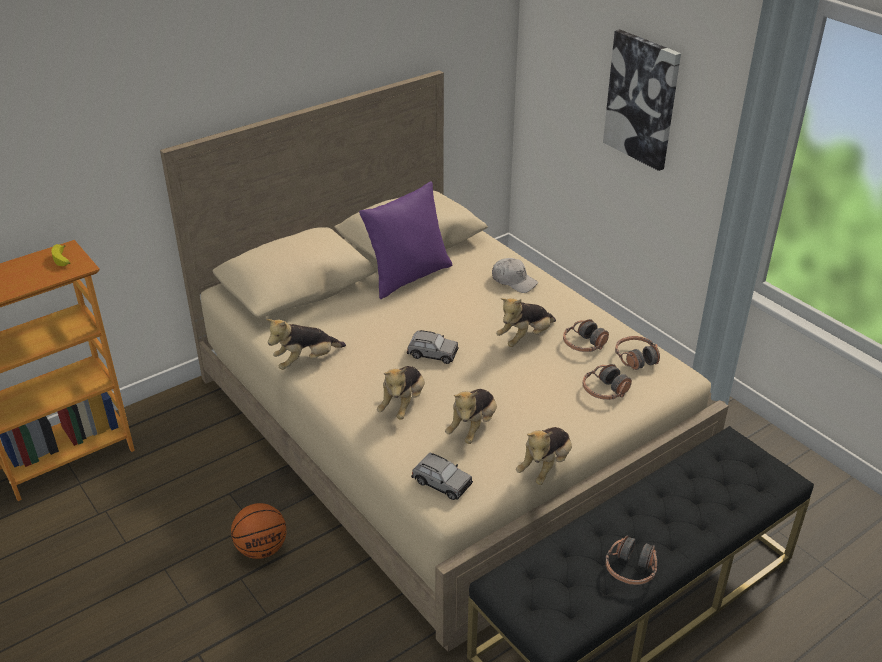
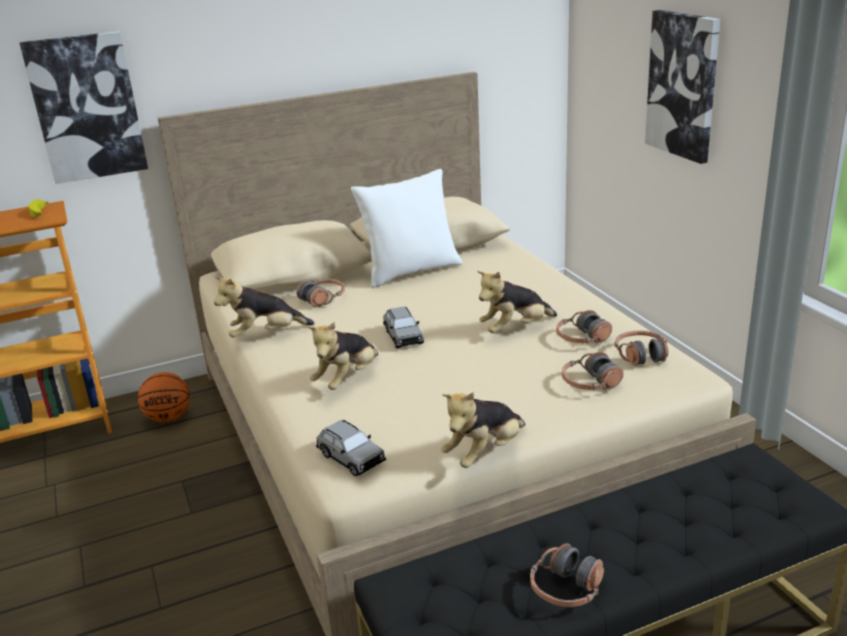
camera: 15 degrees right, 10 degrees down
basketball [231,503,287,559] -> basketball moved to [138,372,190,423]
purple pillow [359,181,452,299] -> white pillow [351,169,462,288]
grey toy car [407,330,459,364] -> grey toy car turned 45 degrees clockwise [383,307,424,349]
plush toy [445,389,497,444] -> none
white cap [492,258,538,293] -> none
none -> picture [20,31,148,184]
none -> headphones [296,279,345,307]

